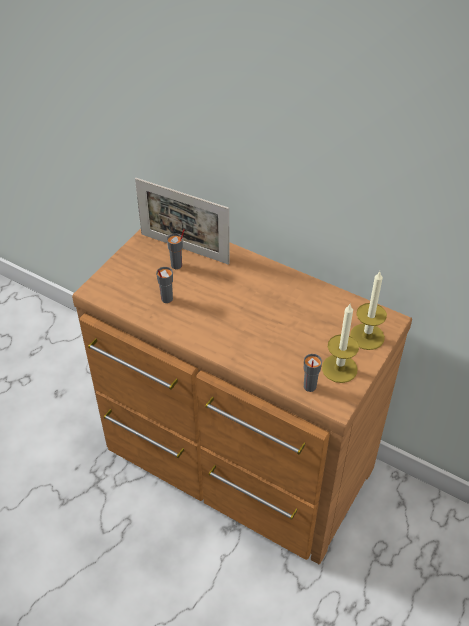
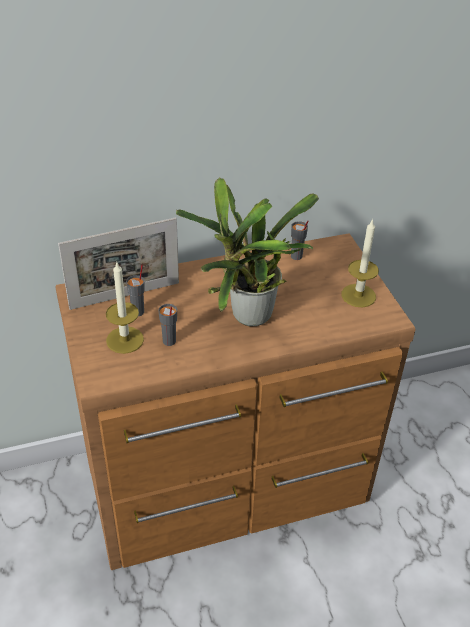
camera: 50 degrees left, 5 degrees down
grey cup [304,354,322,392] -> grey cup moved to [291,220,308,260]
candle [350,272,387,350] -> candle moved to [106,261,144,354]
none -> potted plant [176,177,319,326]

